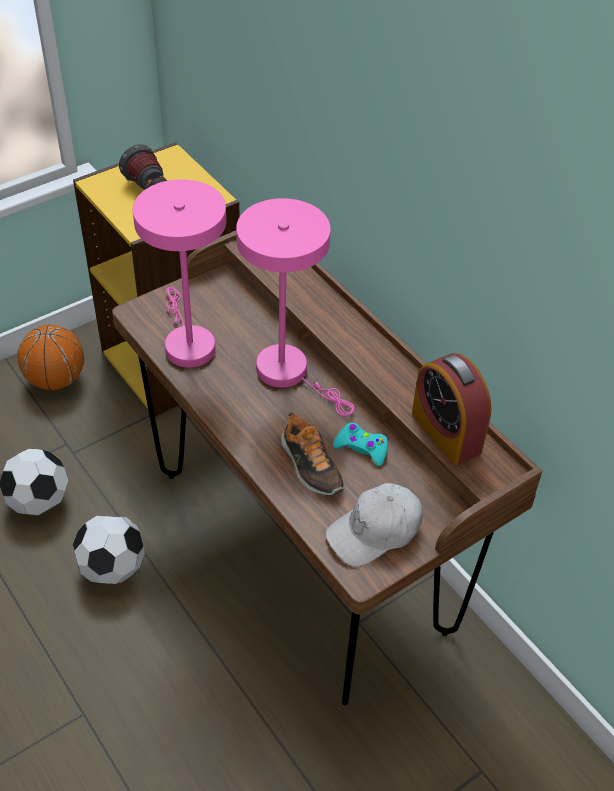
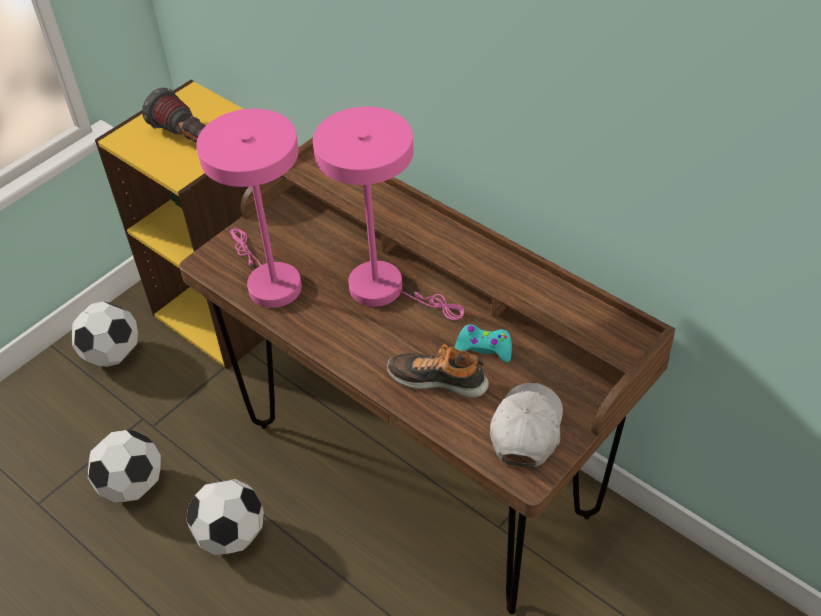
camera: 10 degrees left, 0 degrees up
basketball [17,325,84,390] -> football [72,301,138,367]
shoe [281,412,345,495] -> shoe turned 150 degrees clockwise [387,344,489,398]
white cap [326,483,423,567] -> white cap turned 150 degrees clockwise [490,383,563,467]
alarm clock [412,353,492,465] -> none

